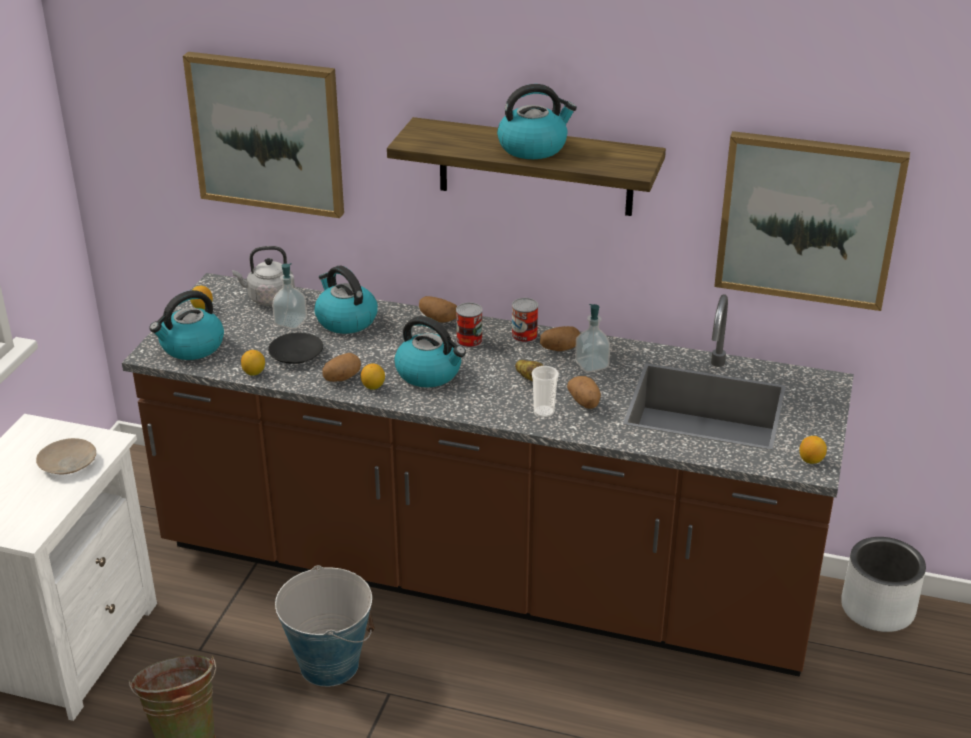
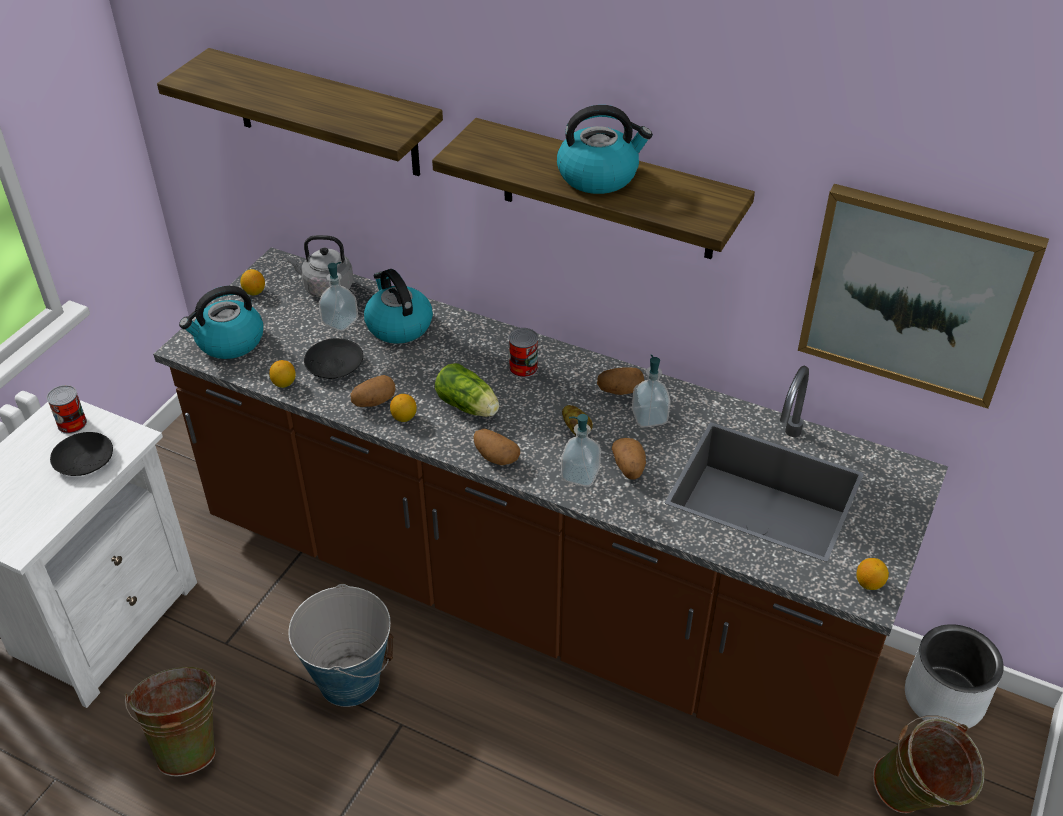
camera: 10 degrees right, 10 degrees up
beige plate [36,438,96,474] -> black plate [50,432,113,476]
picture [183,52,344,218] -> shelf [157,48,443,176]
kettle [394,316,466,388] -> lettuce [435,363,499,417]
potato [419,296,457,323] -> potato moved to [474,429,520,466]
can [511,298,538,343] -> can moved to [47,385,87,434]
cup [532,366,559,418] -> soap dispenser [561,414,601,487]
none -> green bucket [873,716,984,813]

